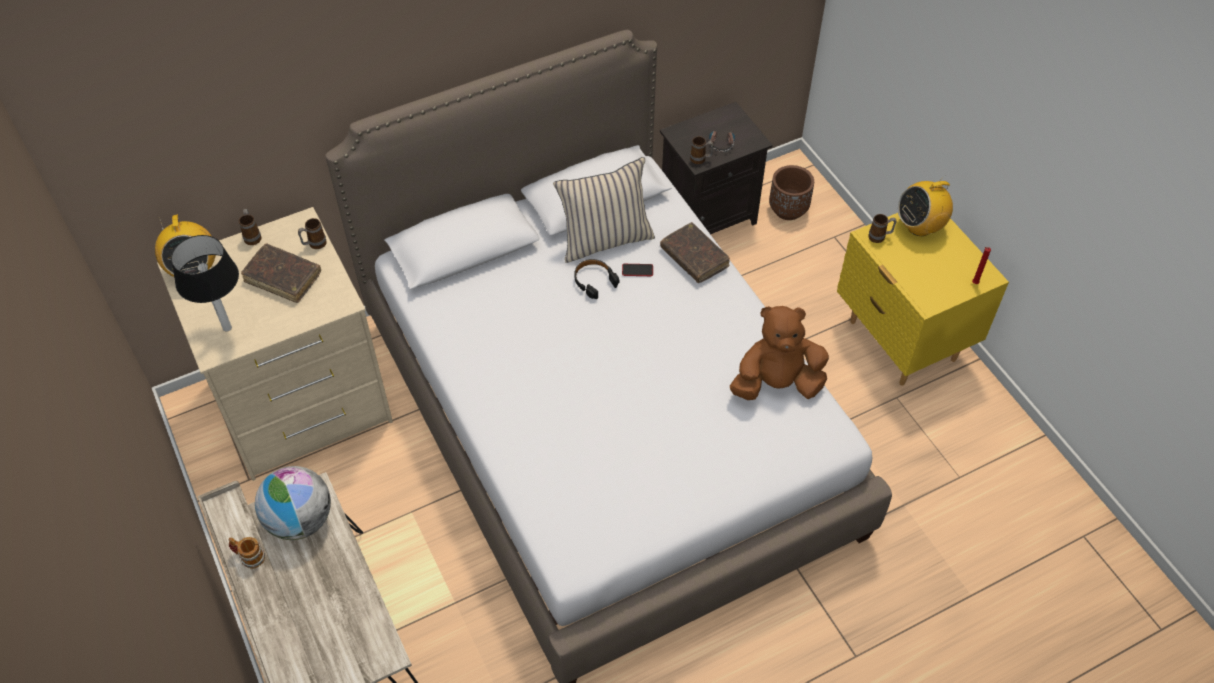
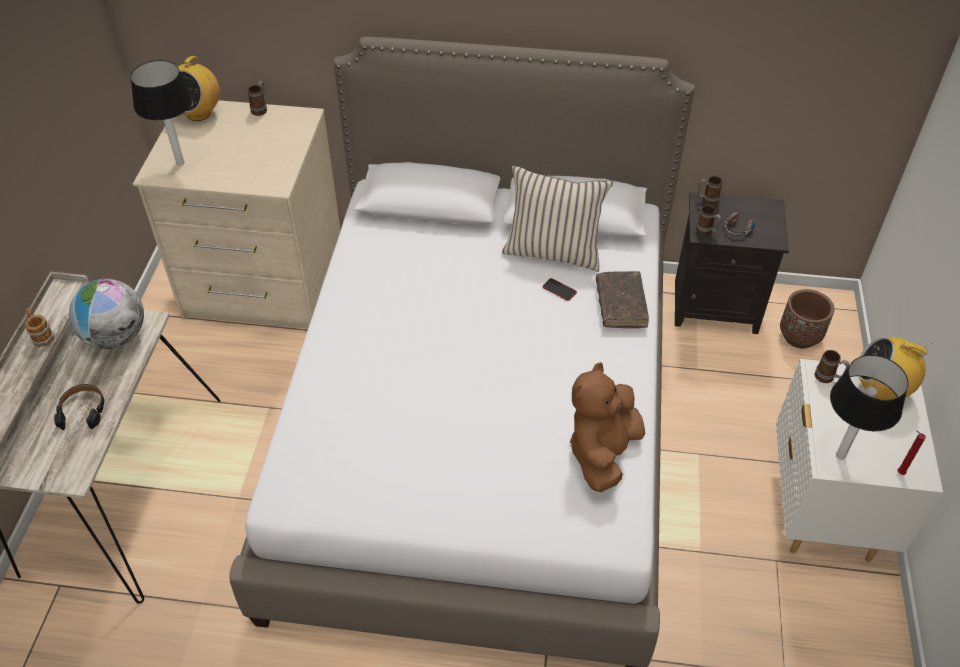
camera: 35 degrees right, 5 degrees down
brown book [241,243,321,303] -> none
mug [298,218,327,249] -> mug moved to [698,176,722,206]
black headphones [574,259,619,299] -> black headphones moved to [54,384,104,430]
brown plush toy [730,306,829,400] -> brown plush toy turned 90 degrees counterclockwise [570,362,645,492]
yellow nightstand [837,213,1009,386] -> white nightstand [776,359,943,562]
none -> table lamp [830,355,909,460]

